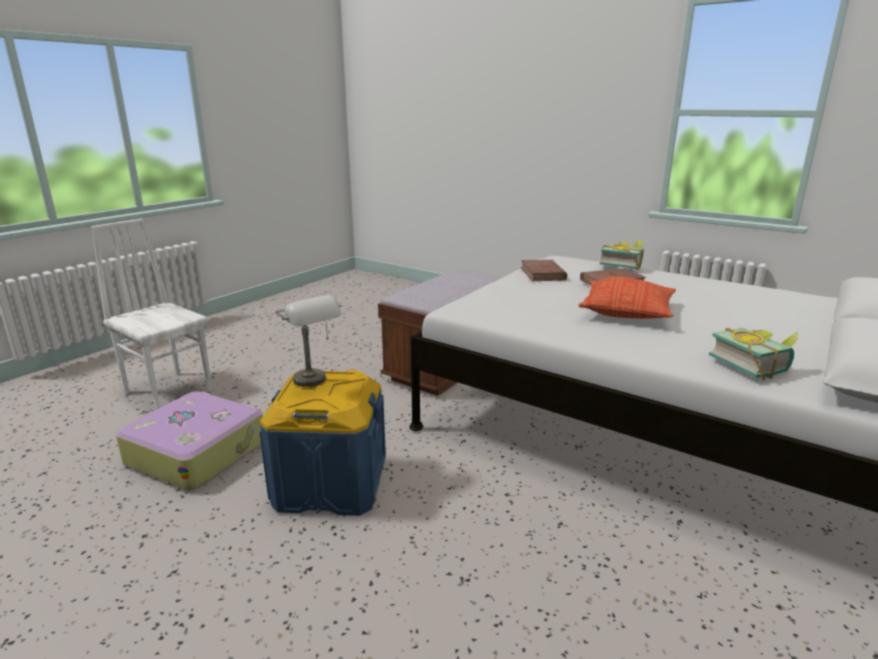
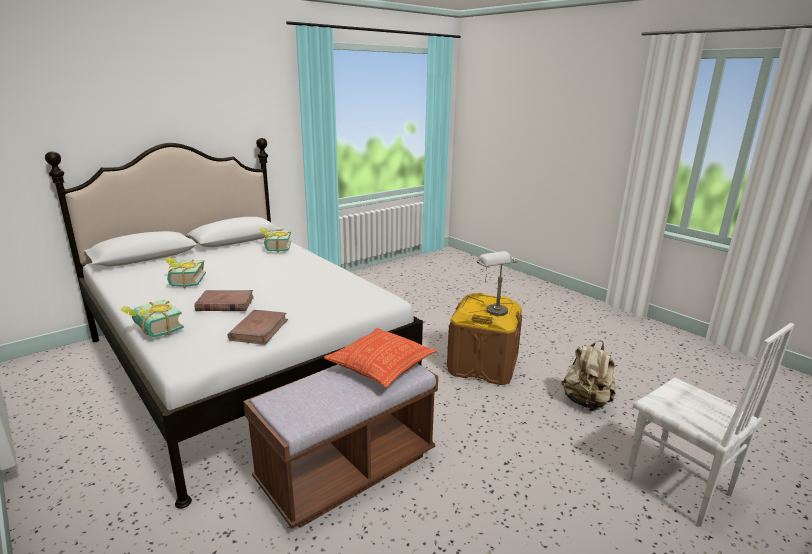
camera: 165 degrees left, 0 degrees up
suitcase [116,391,263,490] -> beige backpack [562,340,616,411]
blue storage box [259,369,386,516] -> brown storage box [447,293,522,385]
orange pillow [578,277,676,319] -> orange pillow moved to [324,328,437,388]
none -> book [164,257,206,288]

